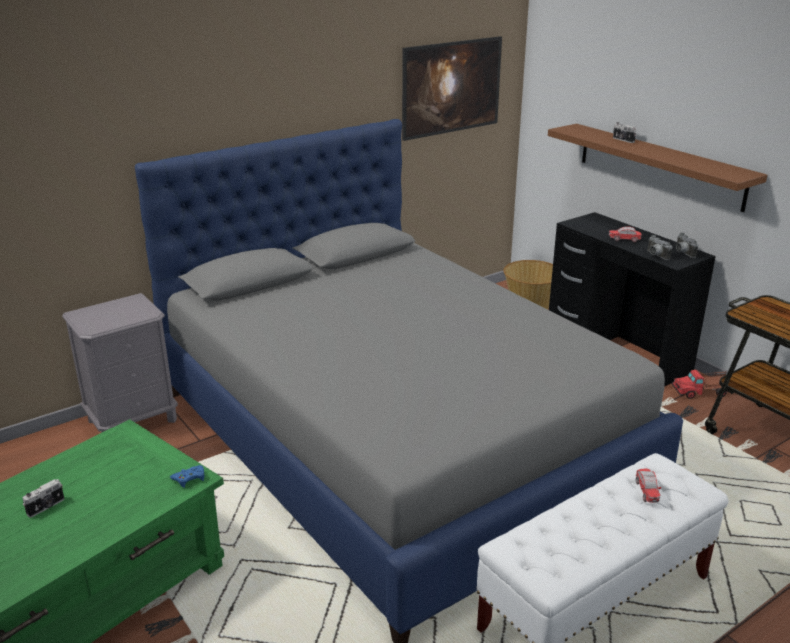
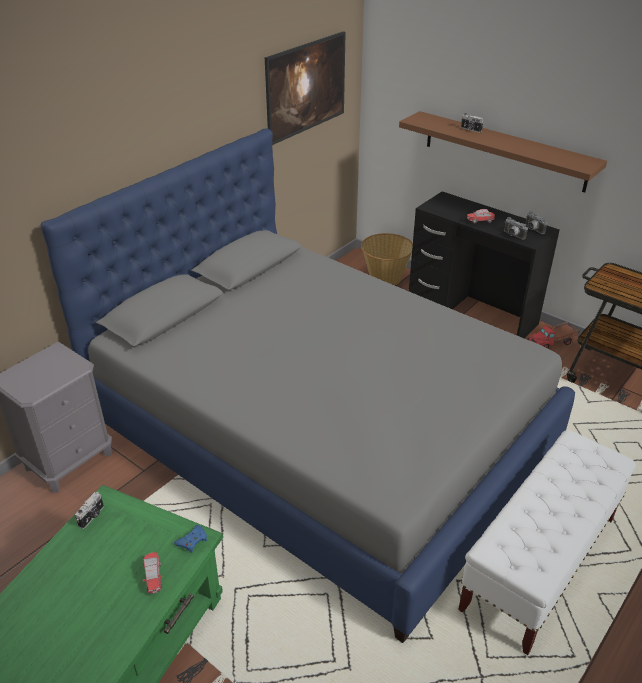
camera: 15 degrees left, 10 degrees up
camera [22,479,64,518] -> camera moved to [75,492,104,529]
toy car [636,468,661,503] -> toy car moved to [143,552,162,594]

